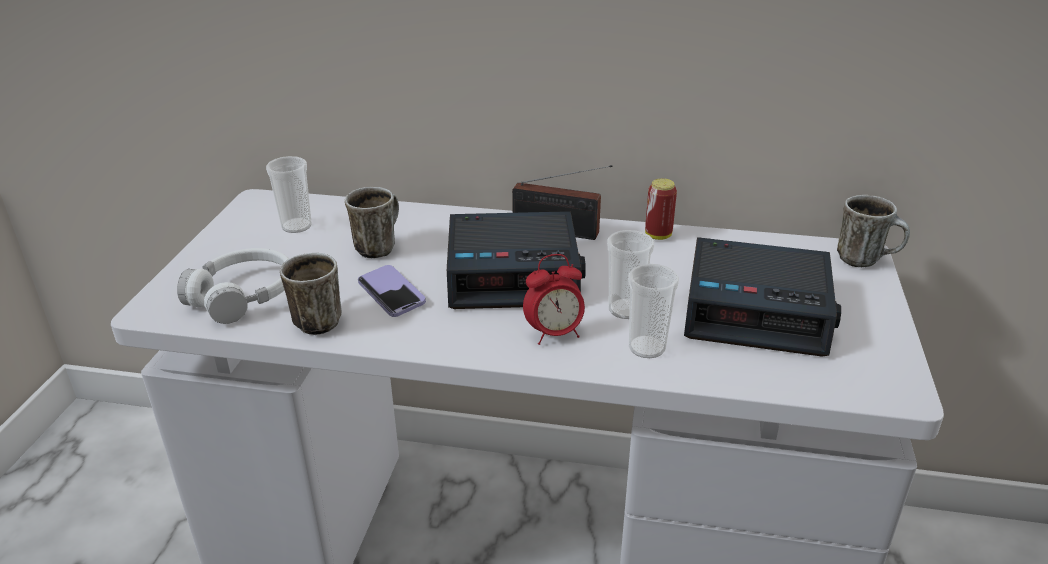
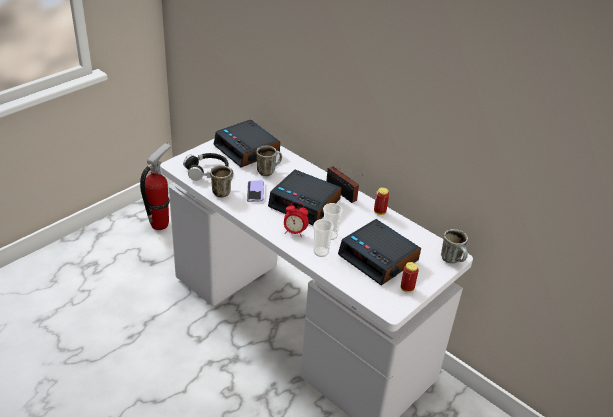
camera: 30 degrees right, 5 degrees up
white headphones [177,248,289,324] -> black headphones [183,153,229,181]
cup [266,156,312,233] -> alarm clock [213,120,280,167]
none -> fire extinguisher [140,142,172,230]
none -> can [401,262,419,292]

